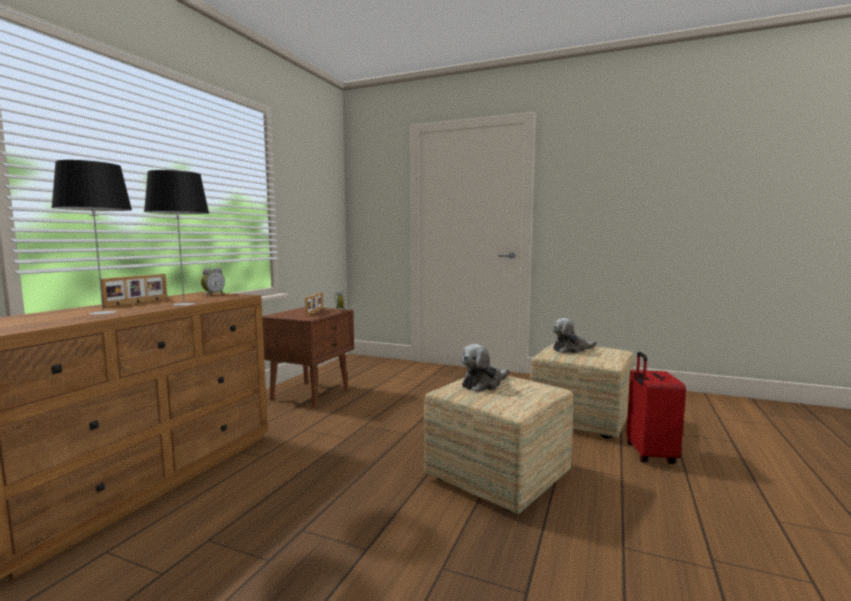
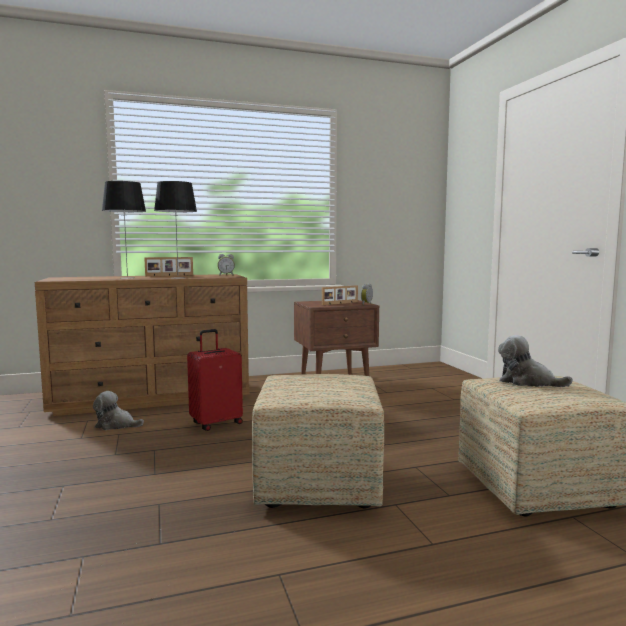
camera: 50 degrees right, 0 degrees up
plush toy [461,344,509,392] -> plush toy moved to [93,391,144,430]
red suitcase [626,352,686,464] -> red suitcase moved to [187,329,243,431]

